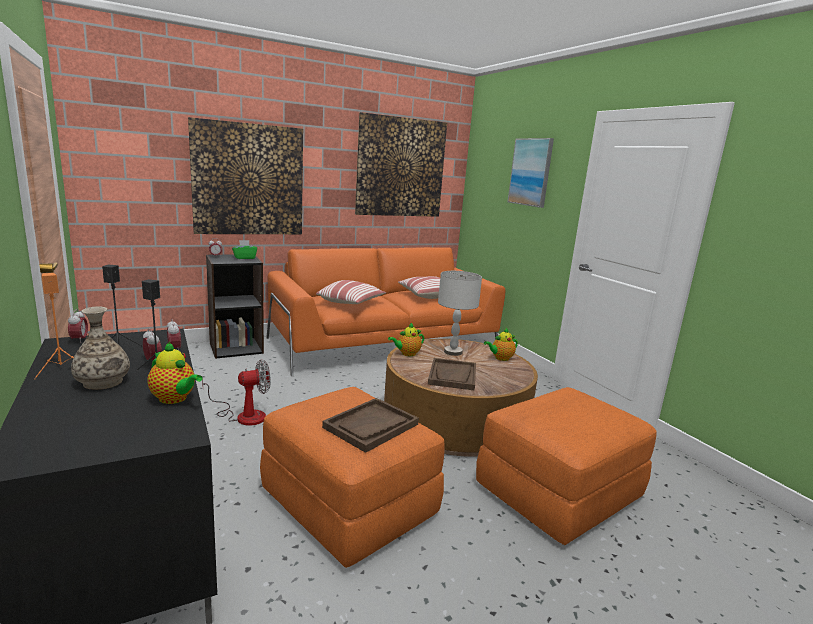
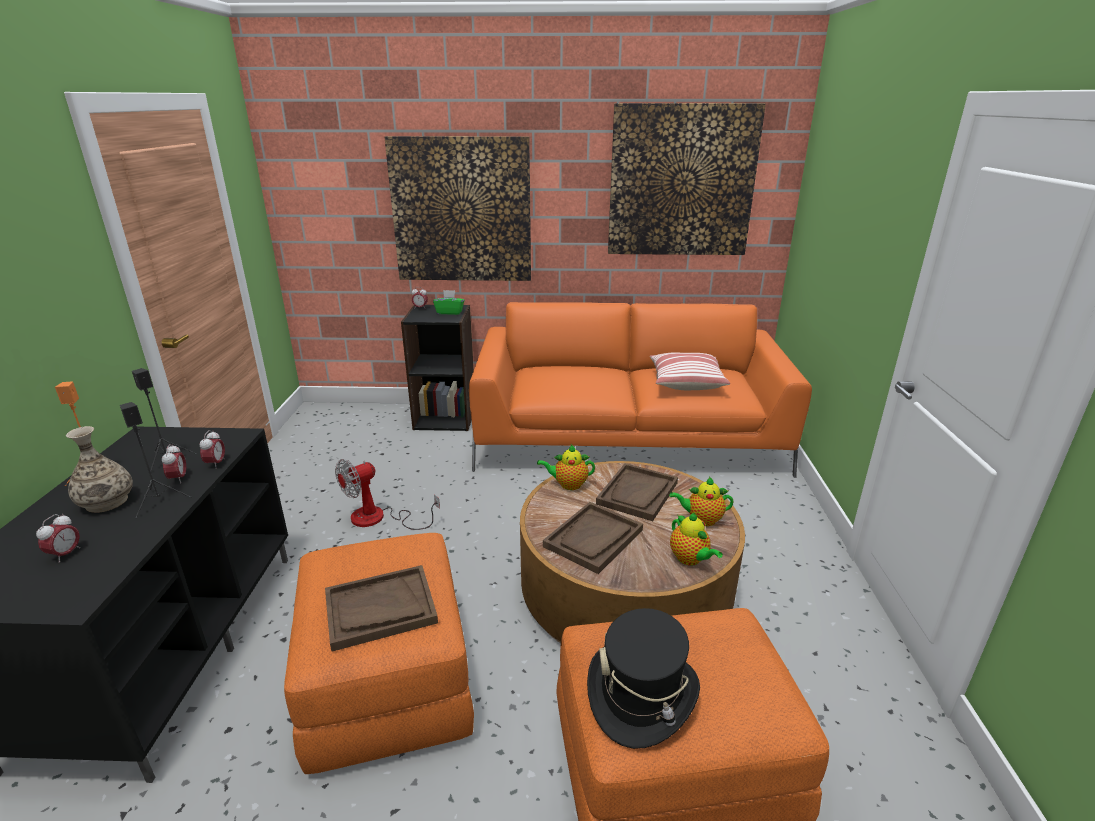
camera: 30 degrees right, 10 degrees up
alarm clock [68,309,88,343] -> alarm clock moved to [36,514,80,563]
teapot [147,342,203,404] -> teapot moved to [670,513,723,566]
fan [202,360,271,426] -> fan turned 135 degrees clockwise [335,459,440,530]
pillow [316,280,386,304] -> none
grey table lamp [438,271,482,356] -> brown tray [596,463,678,521]
picture [508,138,554,208] -> none
none -> black hat [587,608,700,749]

